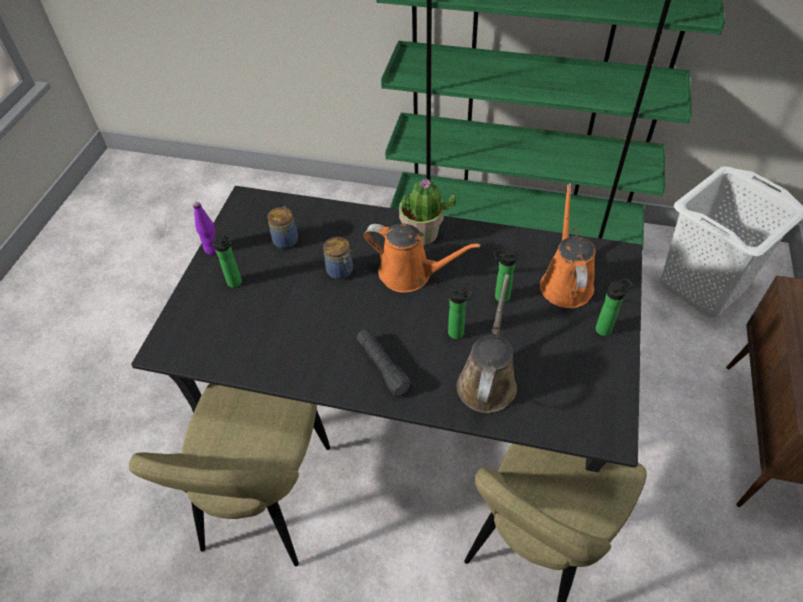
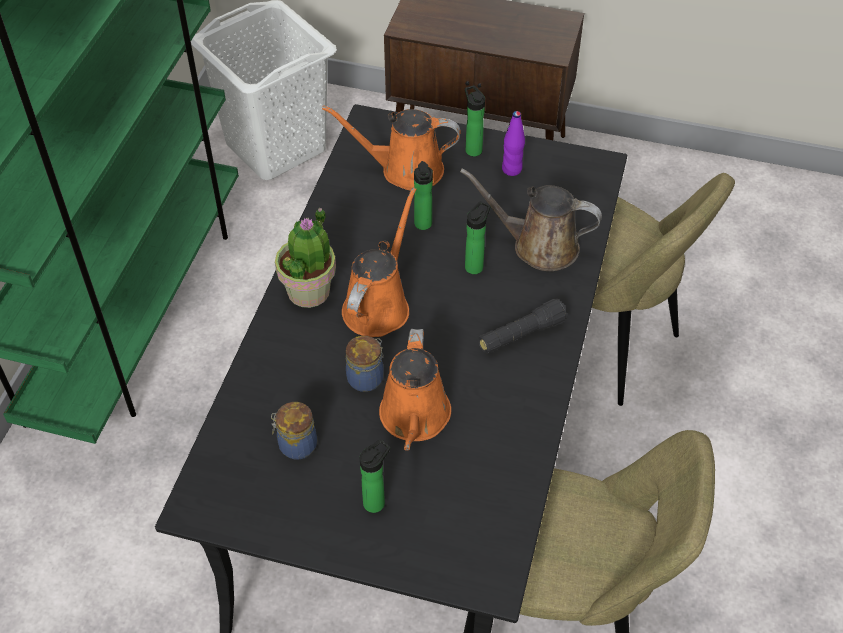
camera: 90 degrees left, 0 degrees up
purple bottle [193,202,217,255] -> purple bottle moved to [502,111,525,176]
none -> orange watering can [379,329,451,450]

